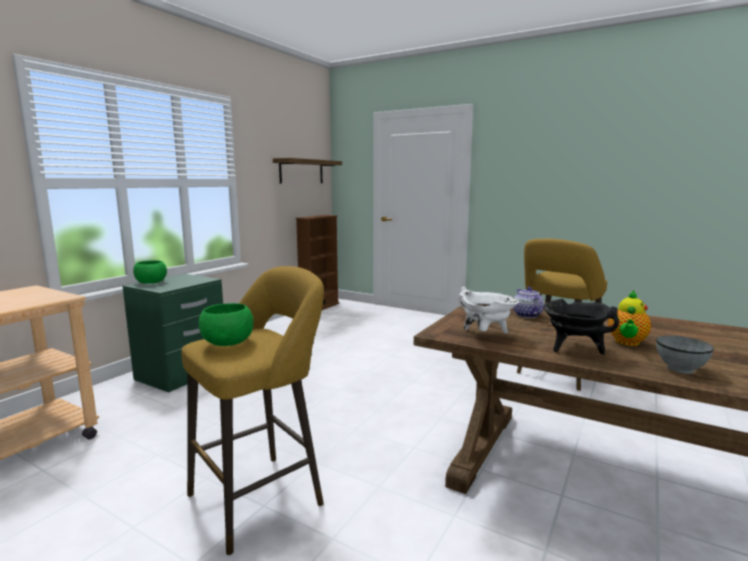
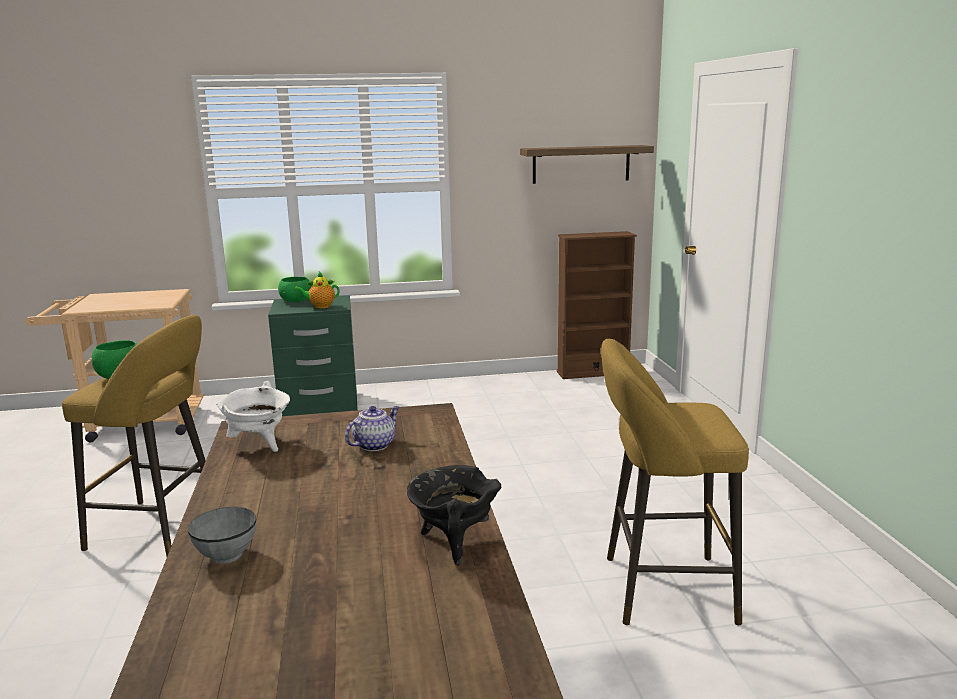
camera: 50 degrees right, 5 degrees up
black cooking pot [543,299,619,355] -> black cooking pot moved to [407,465,502,565]
teapot [608,290,651,346] -> teapot moved to [294,272,340,308]

